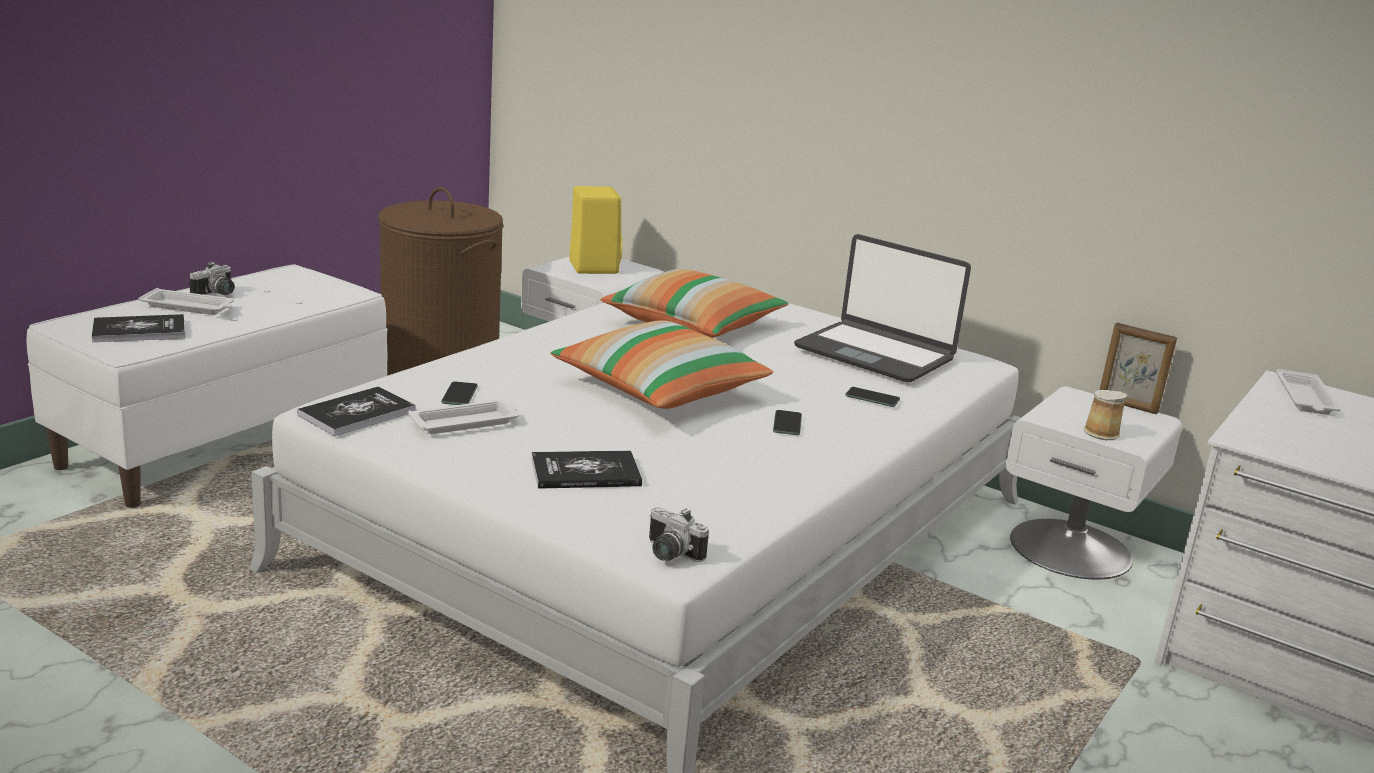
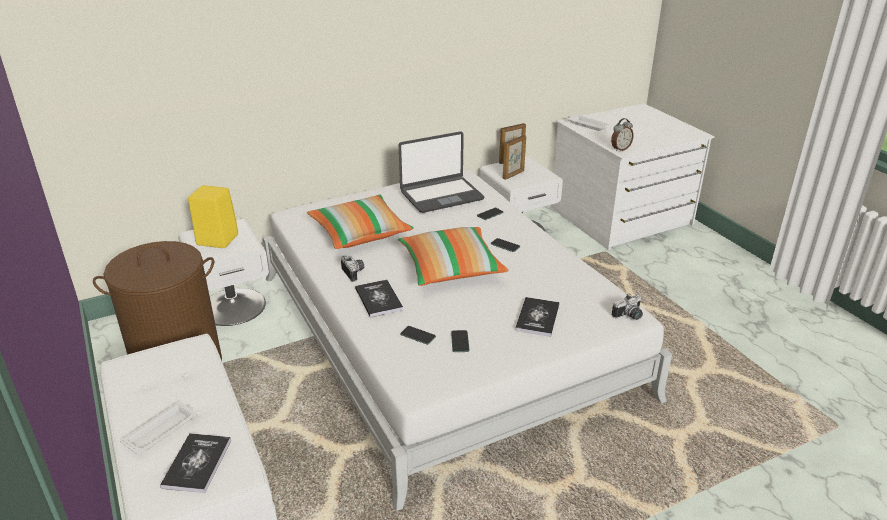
camera: 60 degrees left, 10 degrees up
camera [189,262,235,295] -> camera moved to [341,255,364,282]
book [297,386,415,436] -> book moved to [355,279,403,318]
white tray [408,400,519,434] -> phone [451,330,469,352]
mug [1084,390,1127,440] -> none
none -> picture frame [503,135,526,180]
none -> alarm clock [611,118,634,152]

